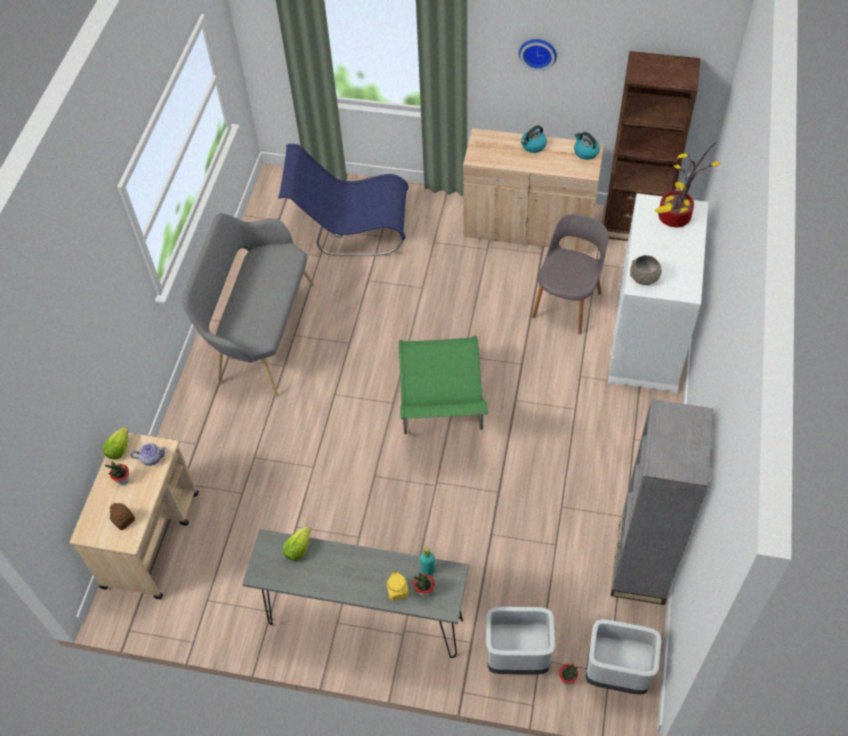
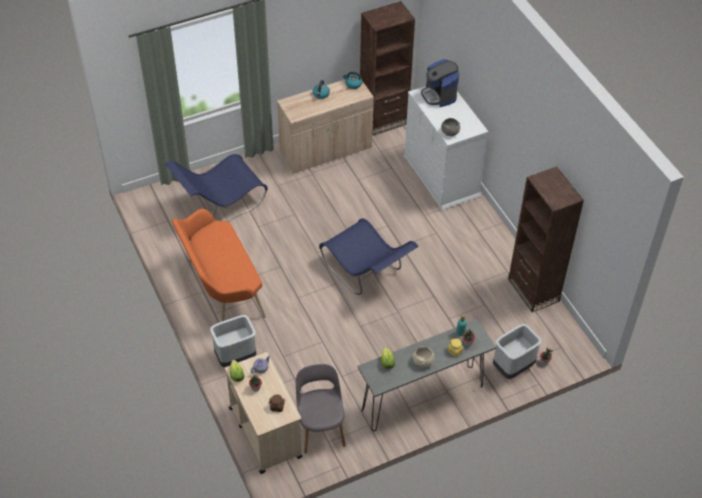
camera: 40 degrees left, 5 degrees down
grey bench [182,213,315,397] -> orange bench [172,209,266,322]
green chair [399,335,488,434] -> blue chair [319,218,419,295]
wall clock [519,39,557,71] -> none
grey chair [532,214,608,334] -> grey chair moved to [296,364,346,453]
grey trash can [586,619,662,695] -> grey trash can moved to [210,315,256,367]
grey bookcase [611,399,713,605] -> brown bookcase [508,166,584,312]
potted plant [654,142,720,227] -> coffee machine [421,59,459,107]
none -> beige bowl [413,346,435,367]

